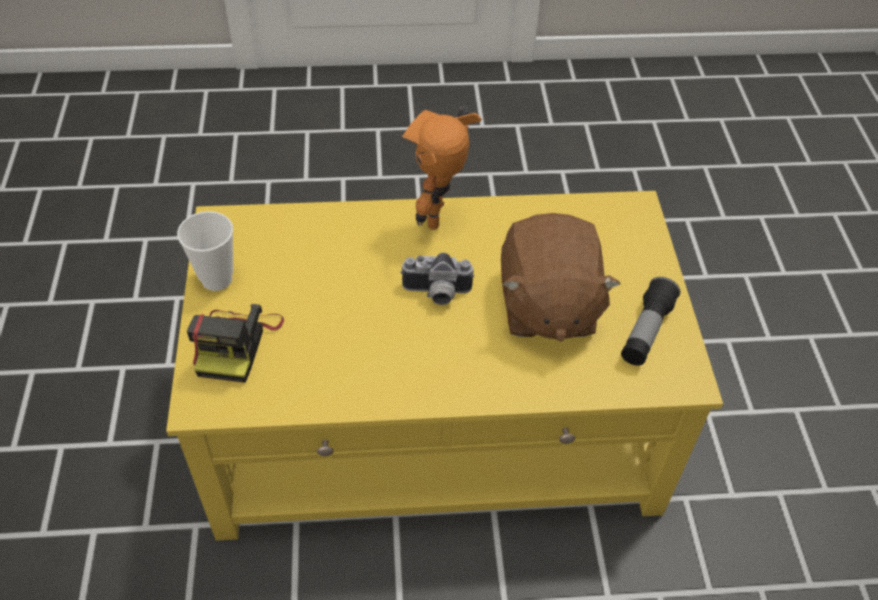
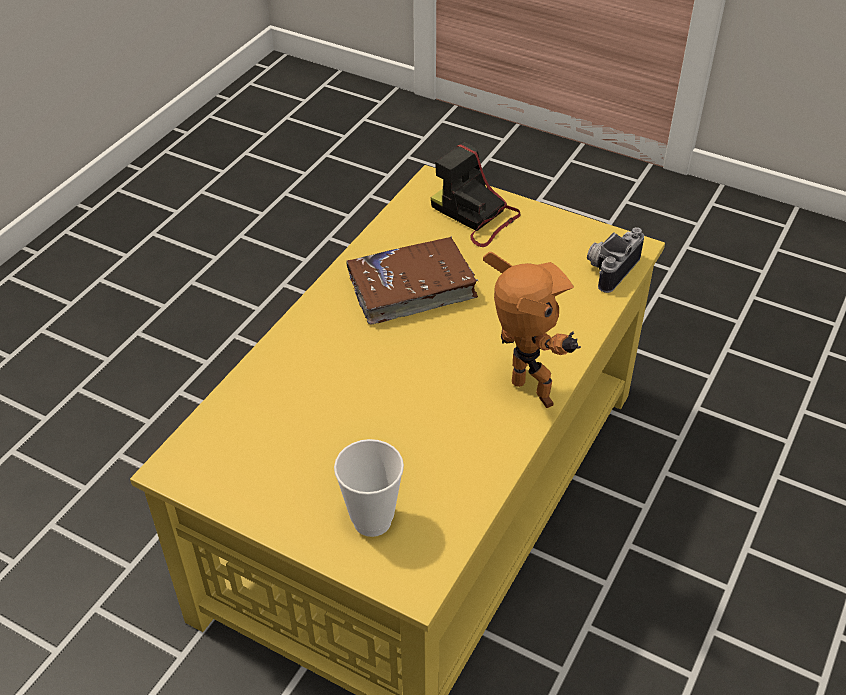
camera: 125 degrees right, 5 degrees down
cup [177,211,233,291] -> cup moved to [334,439,404,537]
camera [400,253,475,305] -> camera moved to [587,227,644,293]
brown plush toy [501,213,620,342] -> none
flashlight [621,277,680,366] -> none
none -> brown book [346,236,478,324]

